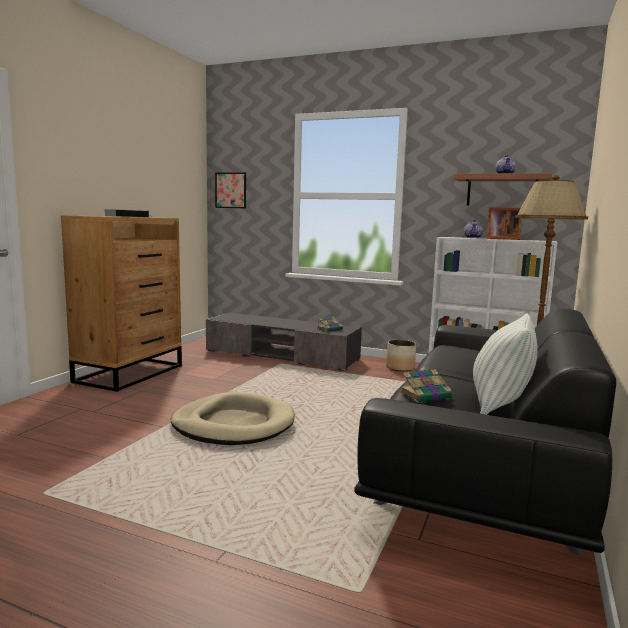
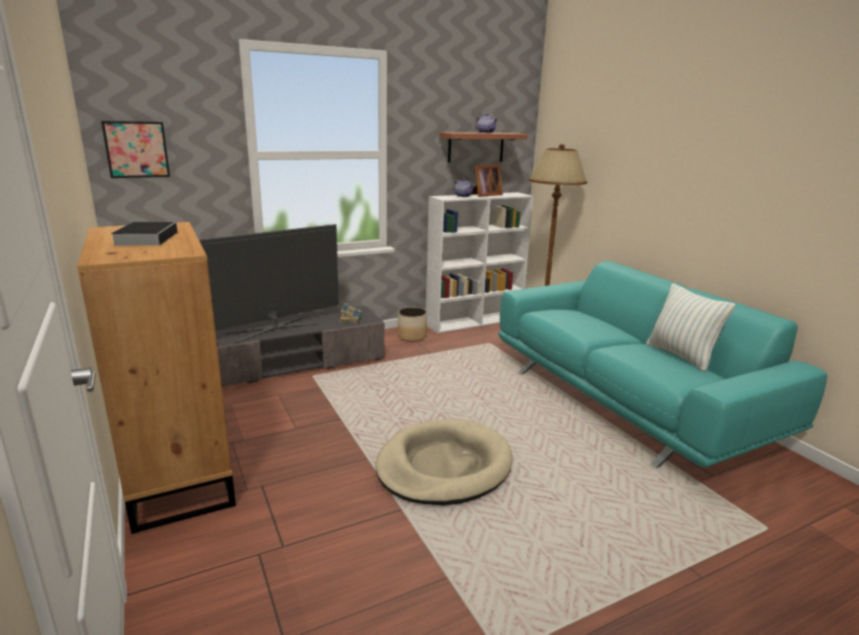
camera: 50 degrees left, 10 degrees up
black sofa [354,309,616,555] -> turquoise sofa [498,261,827,468]
book [400,369,453,403] -> none
none -> television [199,224,339,343]

